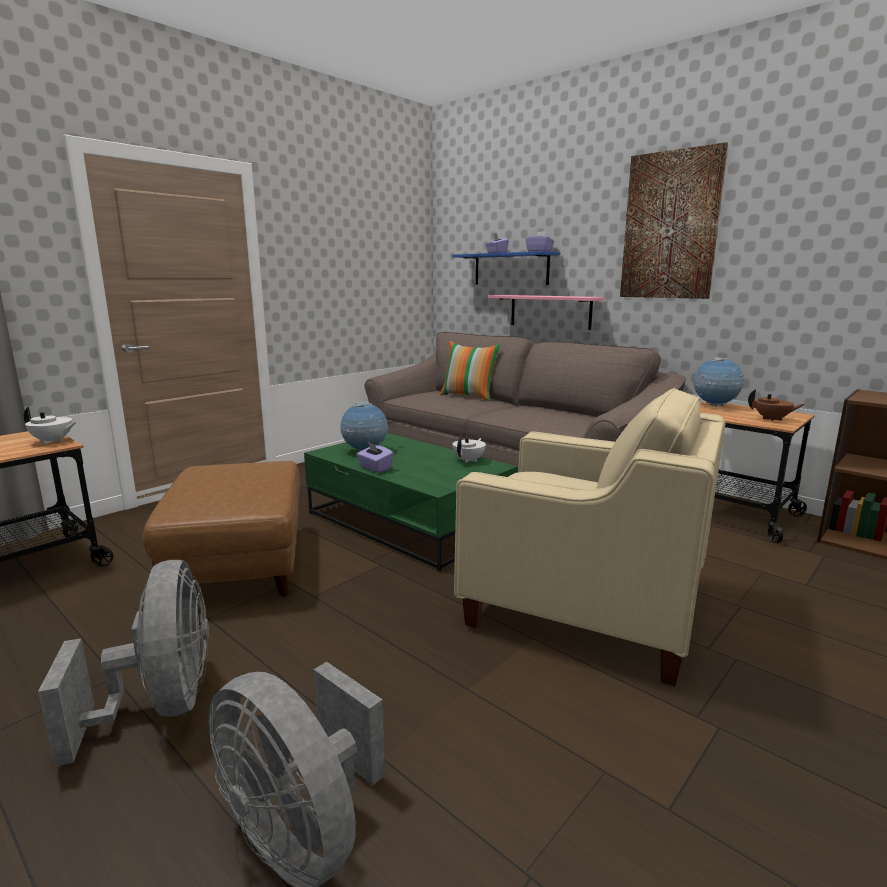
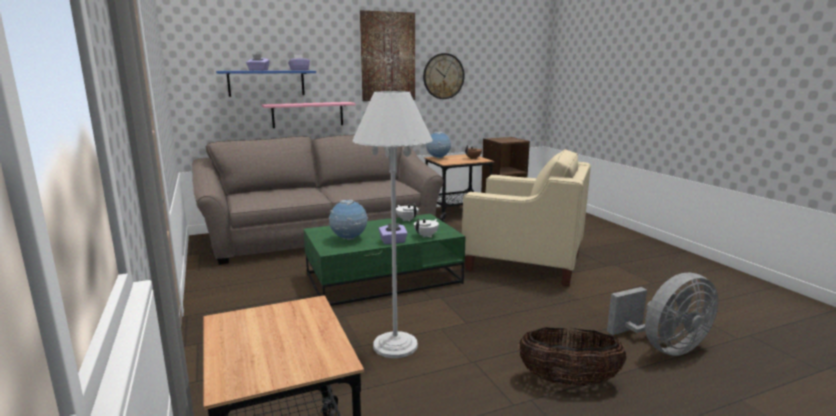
camera: 65 degrees left, 0 degrees up
white teapot [24,407,76,444] -> white teapot moved to [414,218,439,238]
grey fan [38,560,209,766] -> basket [518,327,627,386]
brown ottoman [142,461,300,597] -> white floor lamp [352,91,433,358]
pillow [440,341,500,401] -> none
beige armchair [454,388,725,686] -> beige armchair turned 60 degrees clockwise [462,149,591,286]
none -> wall clock [423,53,465,99]

